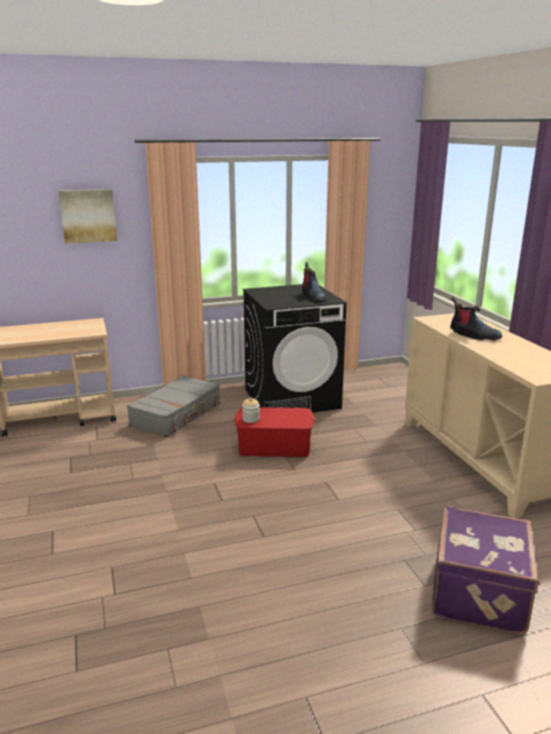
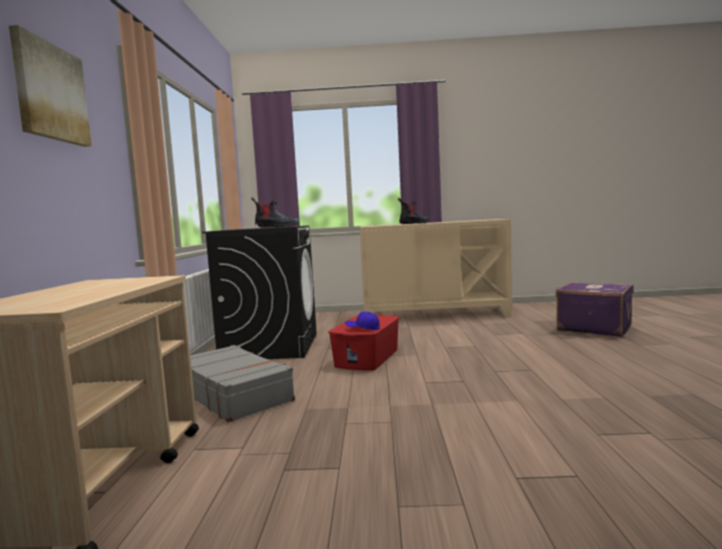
camera: 70 degrees left, 15 degrees down
jar [242,398,260,423] -> blue cap [345,311,380,330]

